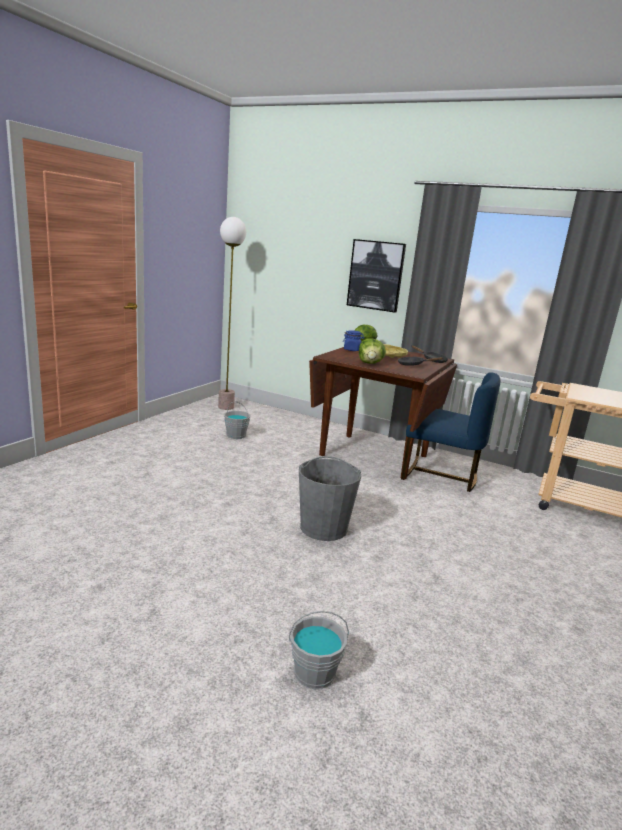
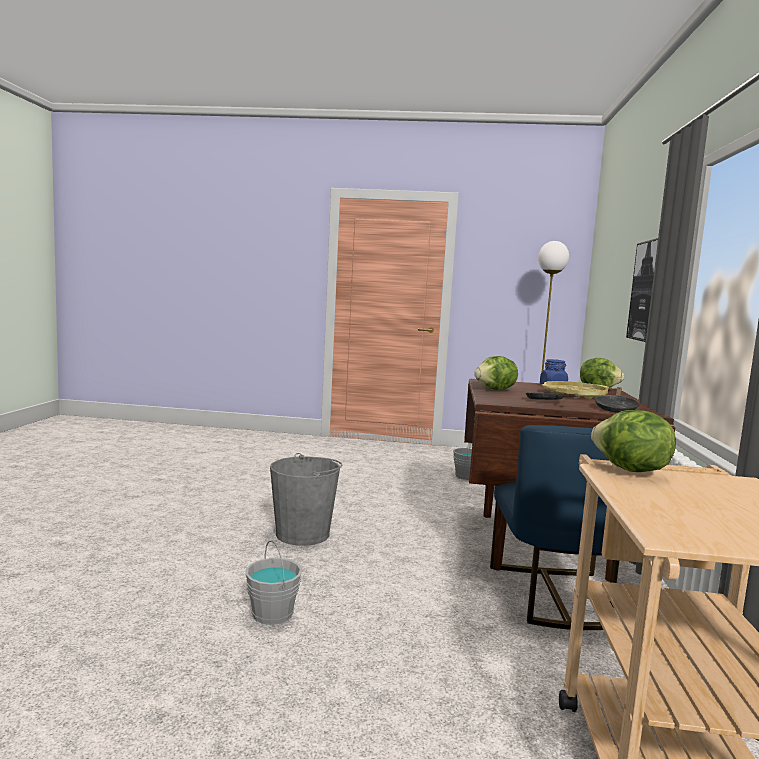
camera: 70 degrees right, 10 degrees down
grey bucket [289,611,349,689] -> grey bucket moved to [245,540,302,625]
none -> lettuce [591,410,676,472]

